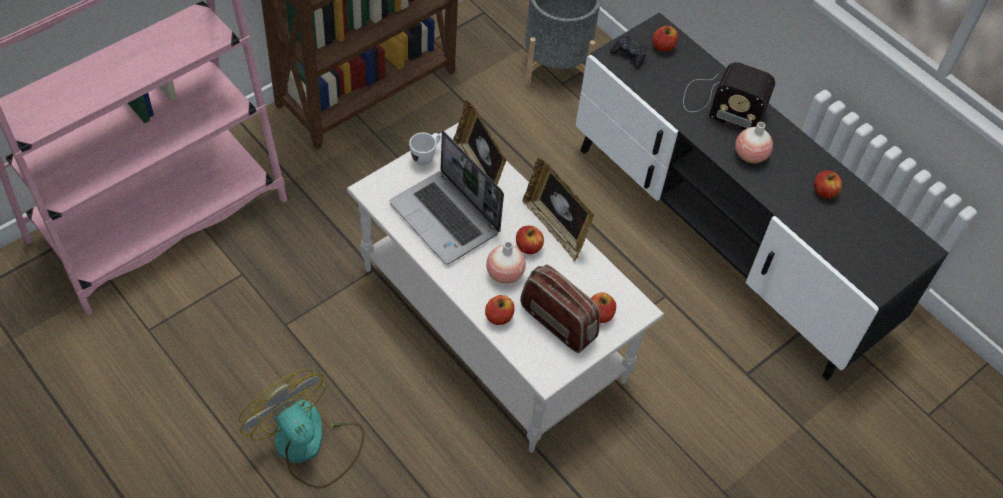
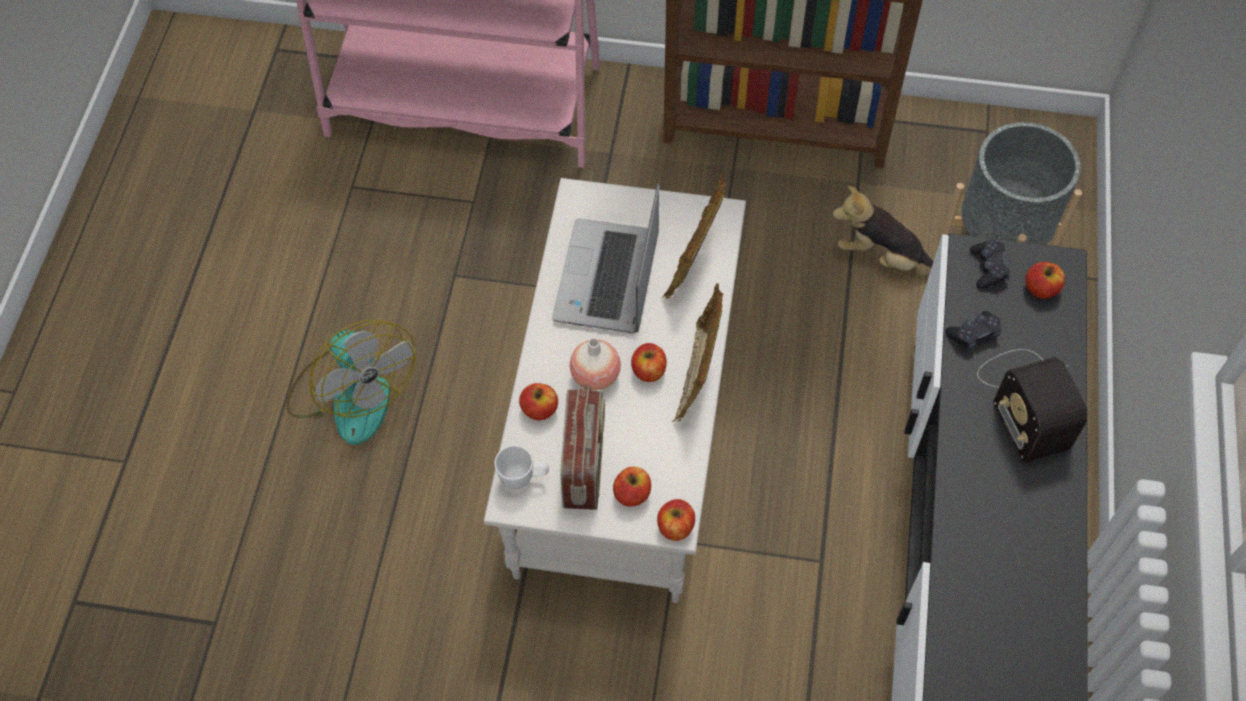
camera: 55 degrees right, 5 degrees up
fan [239,369,365,489] -> fan turned 135 degrees clockwise [286,320,415,445]
white mug [409,133,441,166] -> white mug moved to [495,445,549,490]
vase [735,122,773,163] -> none
apple [814,170,842,199] -> apple moved to [657,499,695,541]
none -> plush toy [833,186,934,272]
none -> black game controller [945,311,1002,350]

